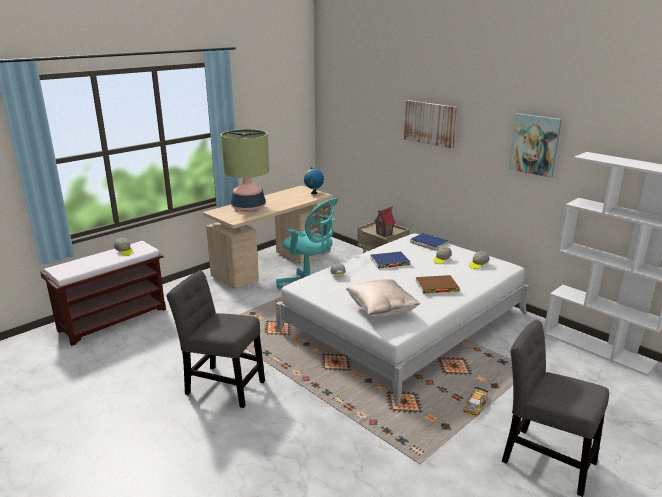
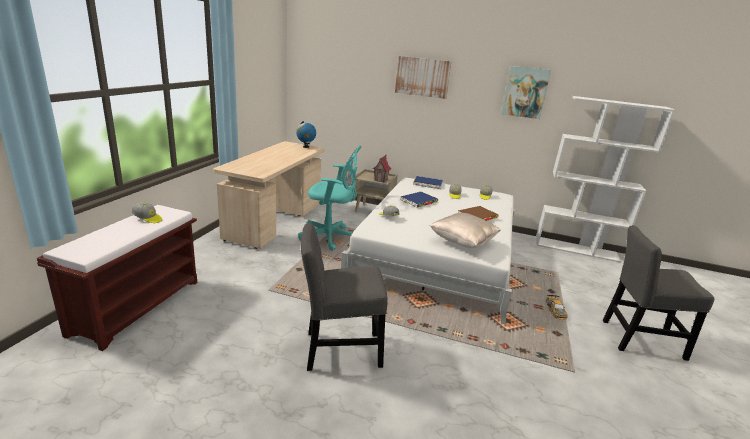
camera: 30 degrees left, 0 degrees up
table lamp [220,129,269,212] -> none

